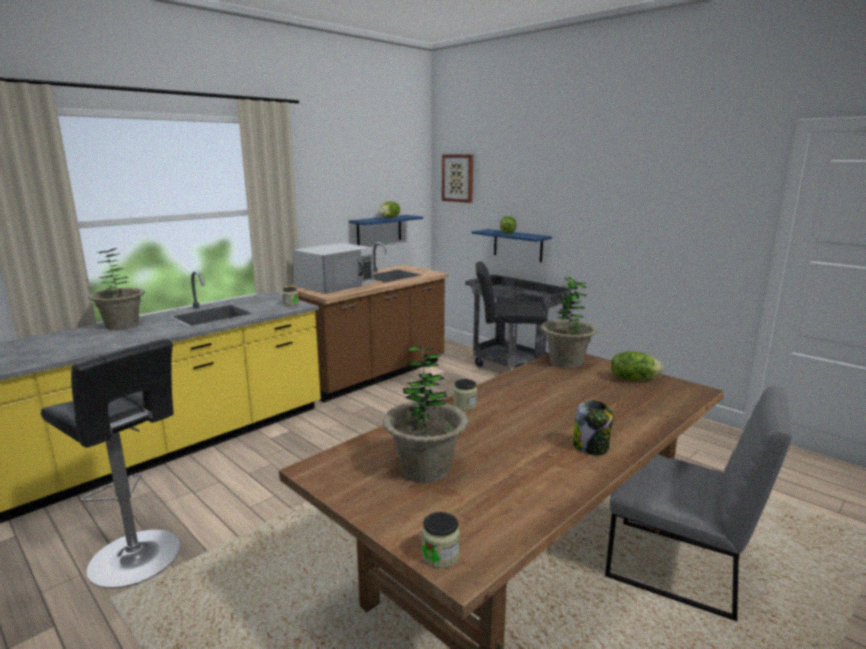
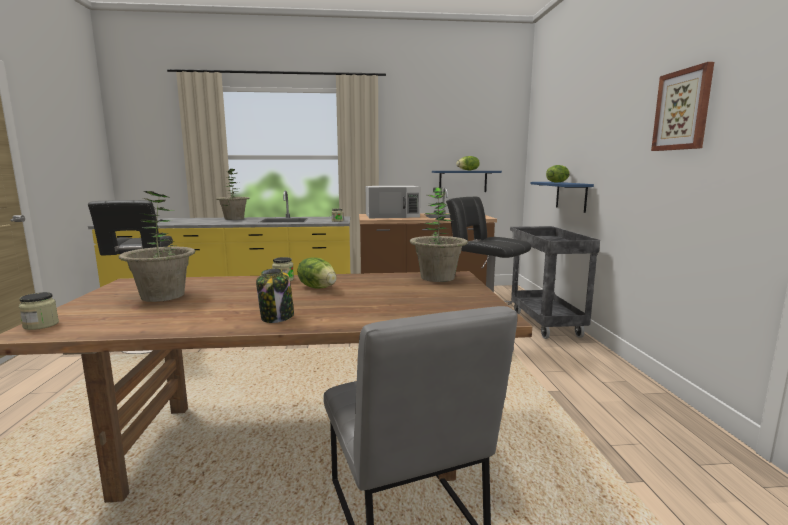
camera: 40 degrees right, 5 degrees down
picture [442,154,473,203] -> picture moved to [651,62,714,151]
lettuce [611,351,663,381] -> lettuce moved to [297,257,336,289]

